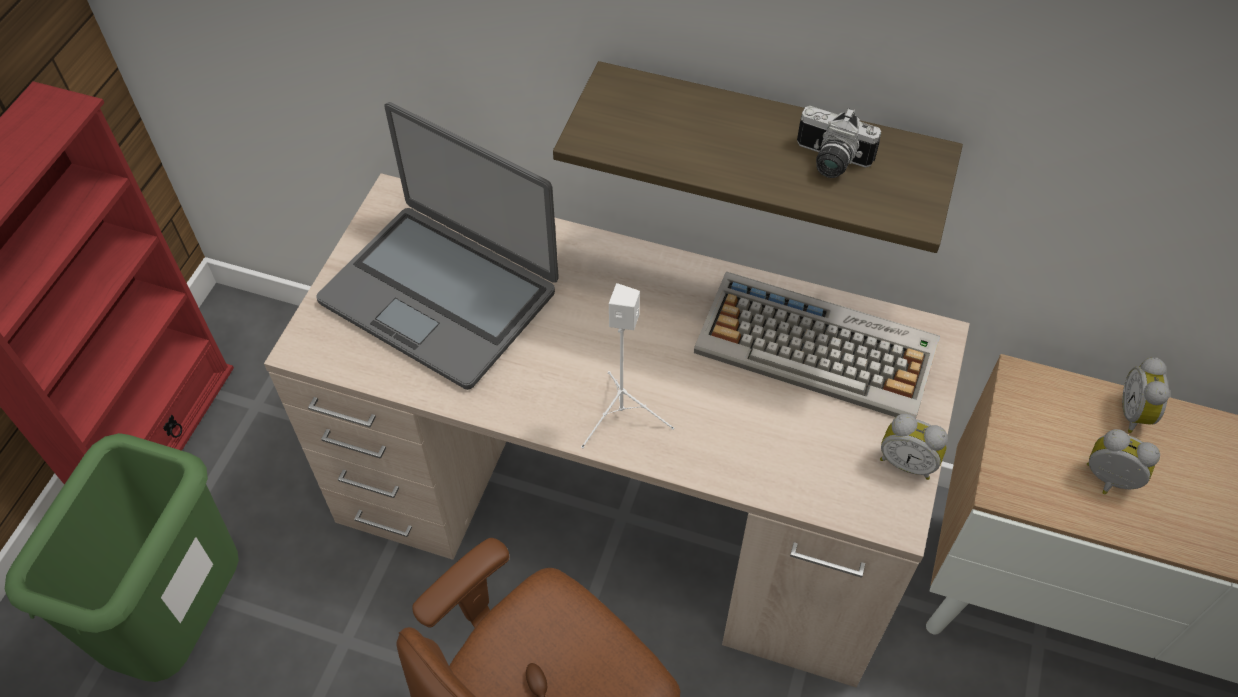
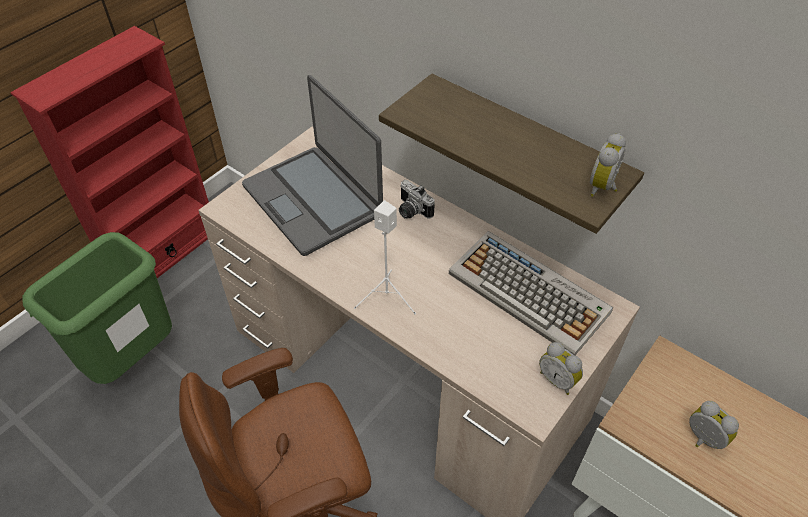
camera: 20 degrees right, 5 degrees down
camera [797,106,881,178] -> camera moved to [399,180,435,219]
alarm clock [1122,357,1170,433] -> alarm clock moved to [590,133,626,197]

